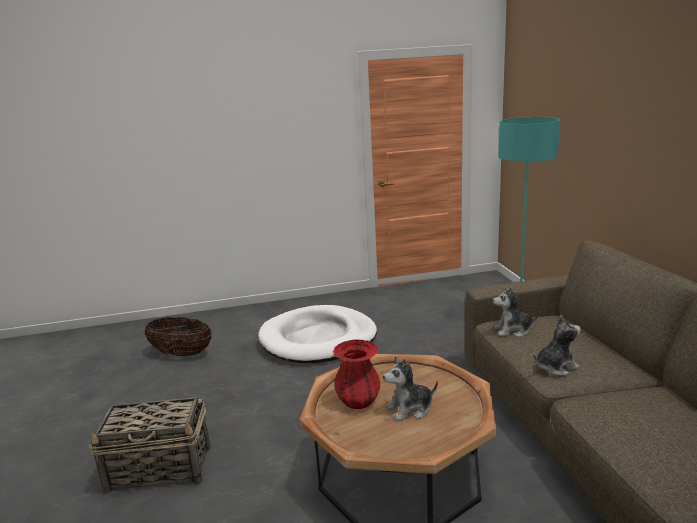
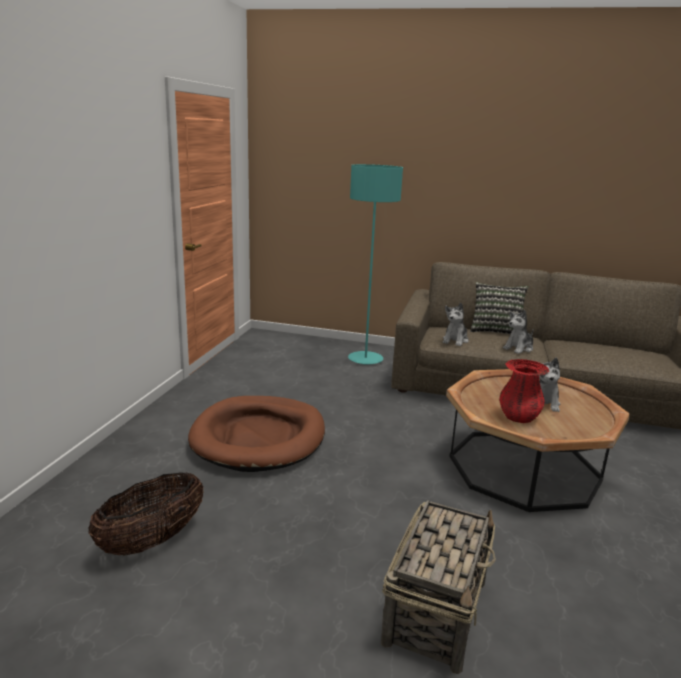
camera: 65 degrees left, 0 degrees up
white dog bed [258,305,377,363] -> brown dog bed [188,396,325,472]
plush toy [534,315,581,376] -> plush toy turned 135 degrees counterclockwise [503,310,534,354]
none -> pillow [470,282,529,334]

